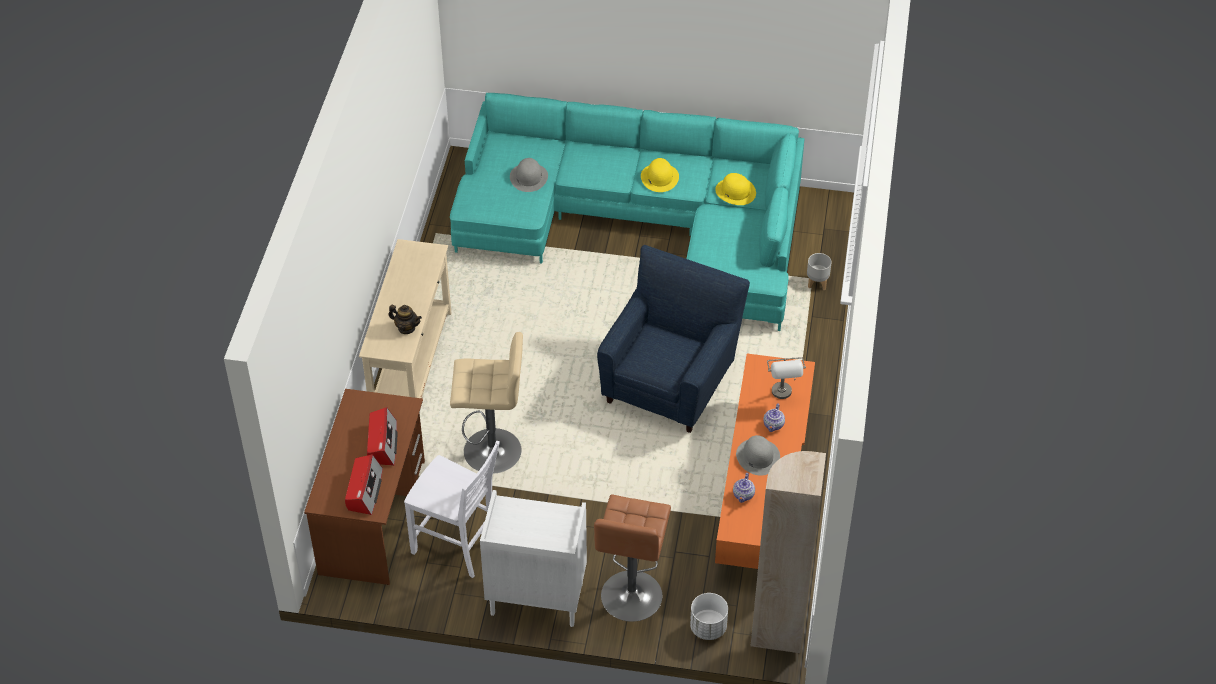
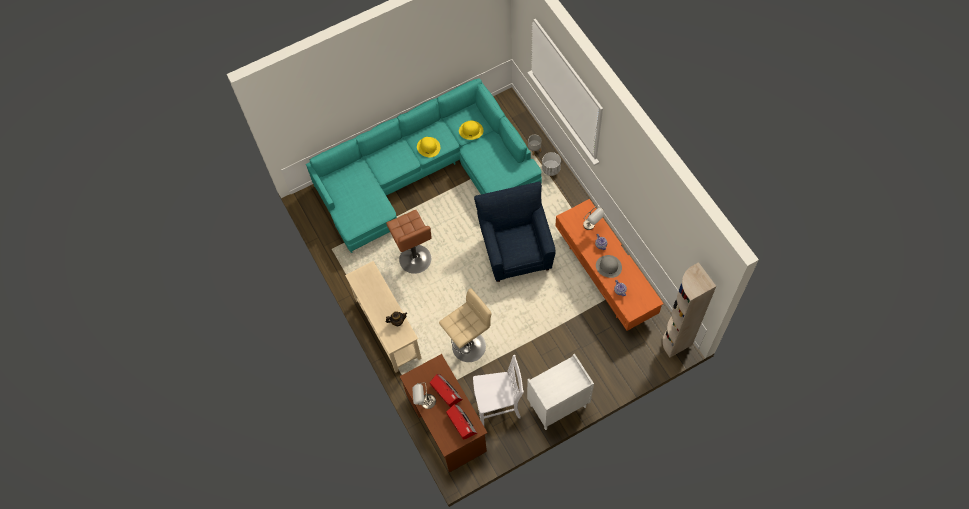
camera: 35 degrees left, 15 degrees up
grey hat [510,158,548,192] -> none
brown stool [594,494,671,622] -> brown stool moved to [386,210,432,274]
white planter [690,593,728,640] -> white planter moved to [542,152,561,176]
none -> white table lamp [413,382,436,409]

